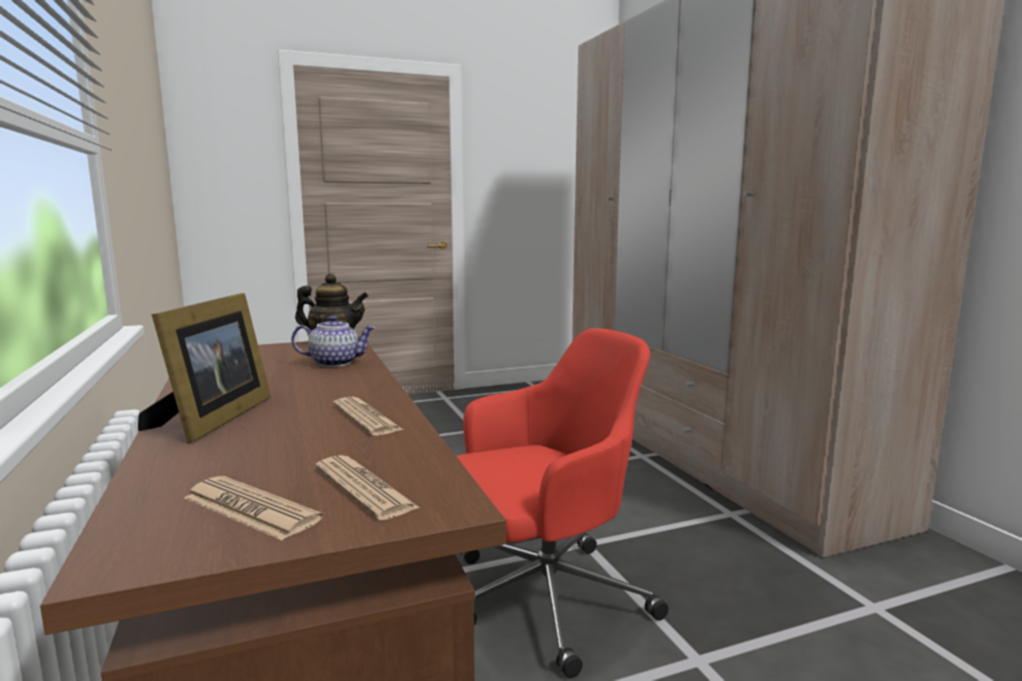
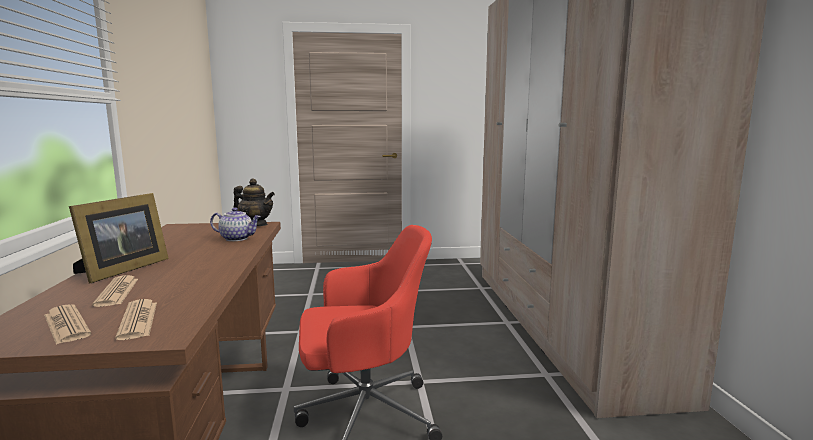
camera: 15 degrees right, 0 degrees up
newspaper [333,397,403,436] -> newspaper moved to [92,275,138,307]

